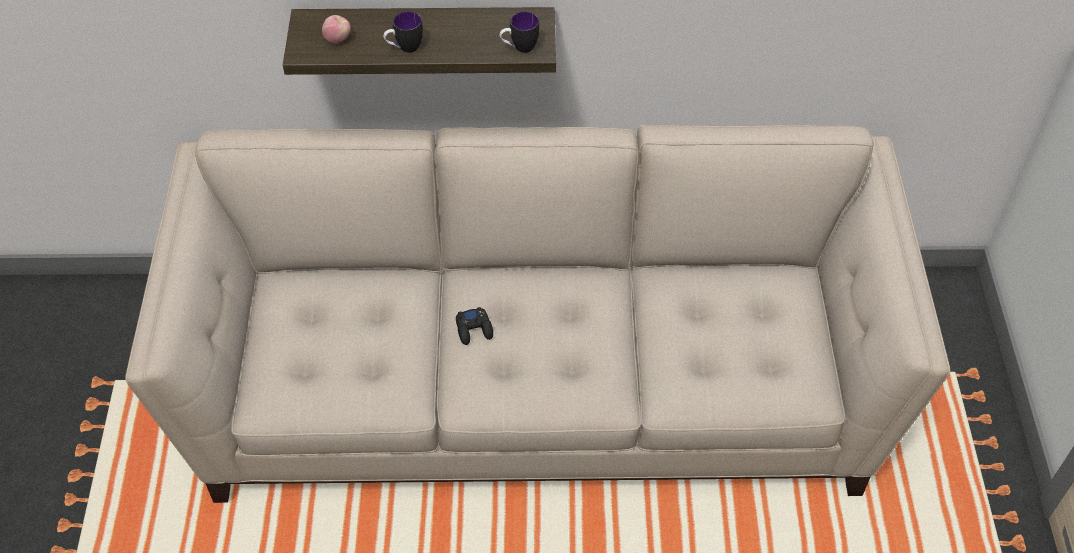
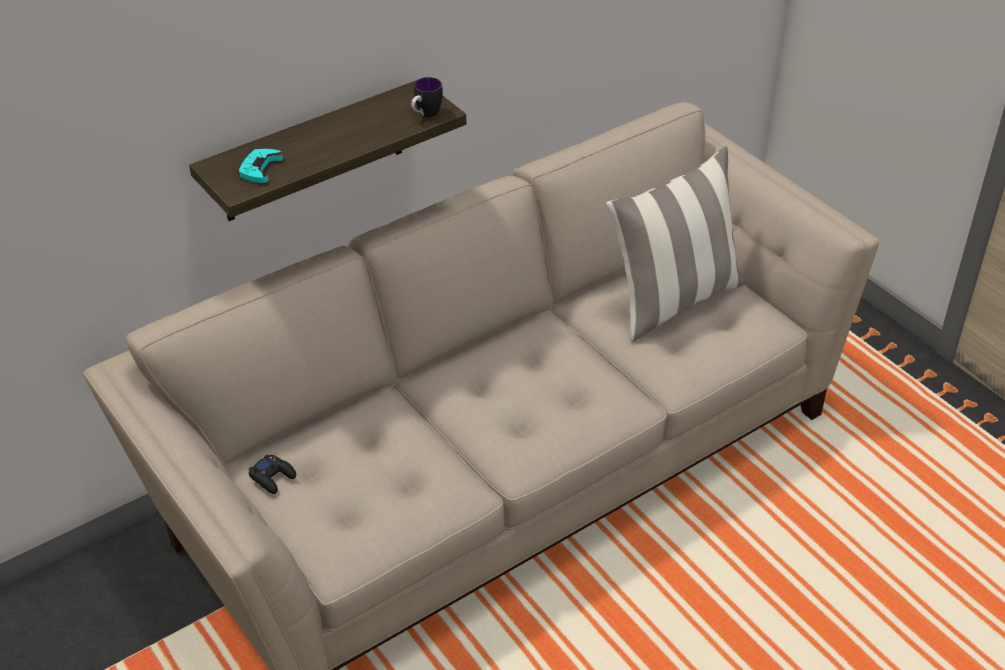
camera: 35 degrees left, 10 degrees down
apple [322,15,351,44] -> turquoise game controller [237,149,283,183]
mug [383,11,423,53] -> none
black game controller [456,307,493,345] -> black game controller moved to [249,455,296,494]
none -> pillow [606,146,745,342]

